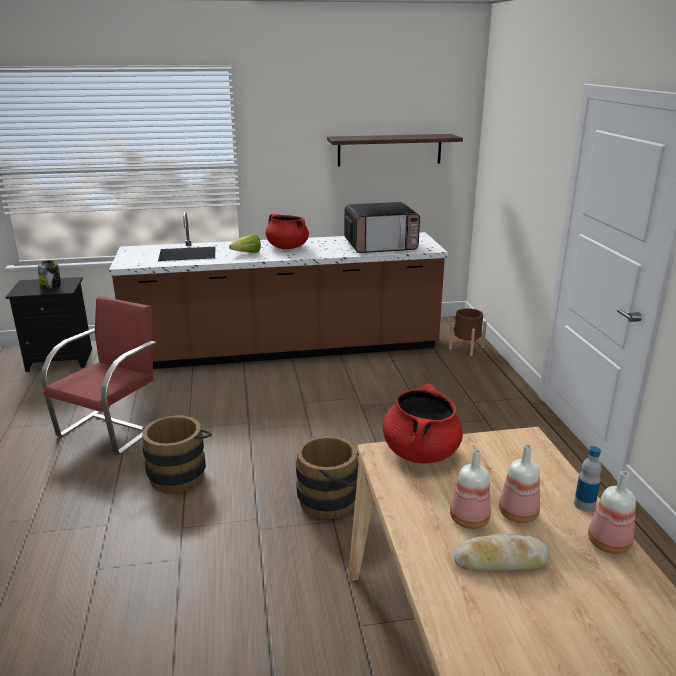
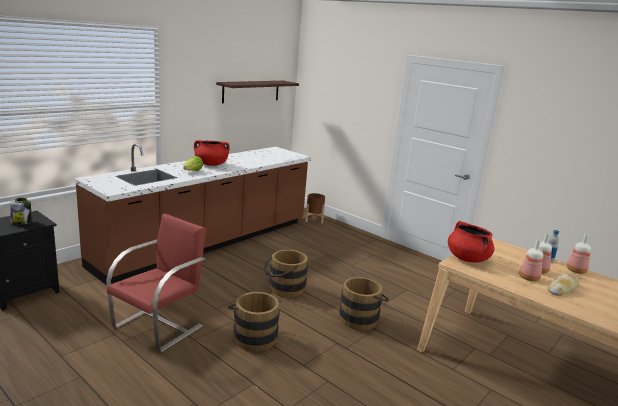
camera: 40 degrees left, 5 degrees down
red chair [41,296,156,455] -> red chair turned 45 degrees clockwise [106,214,206,352]
microwave [344,202,420,253] -> none
none -> brown bucket [264,250,308,297]

